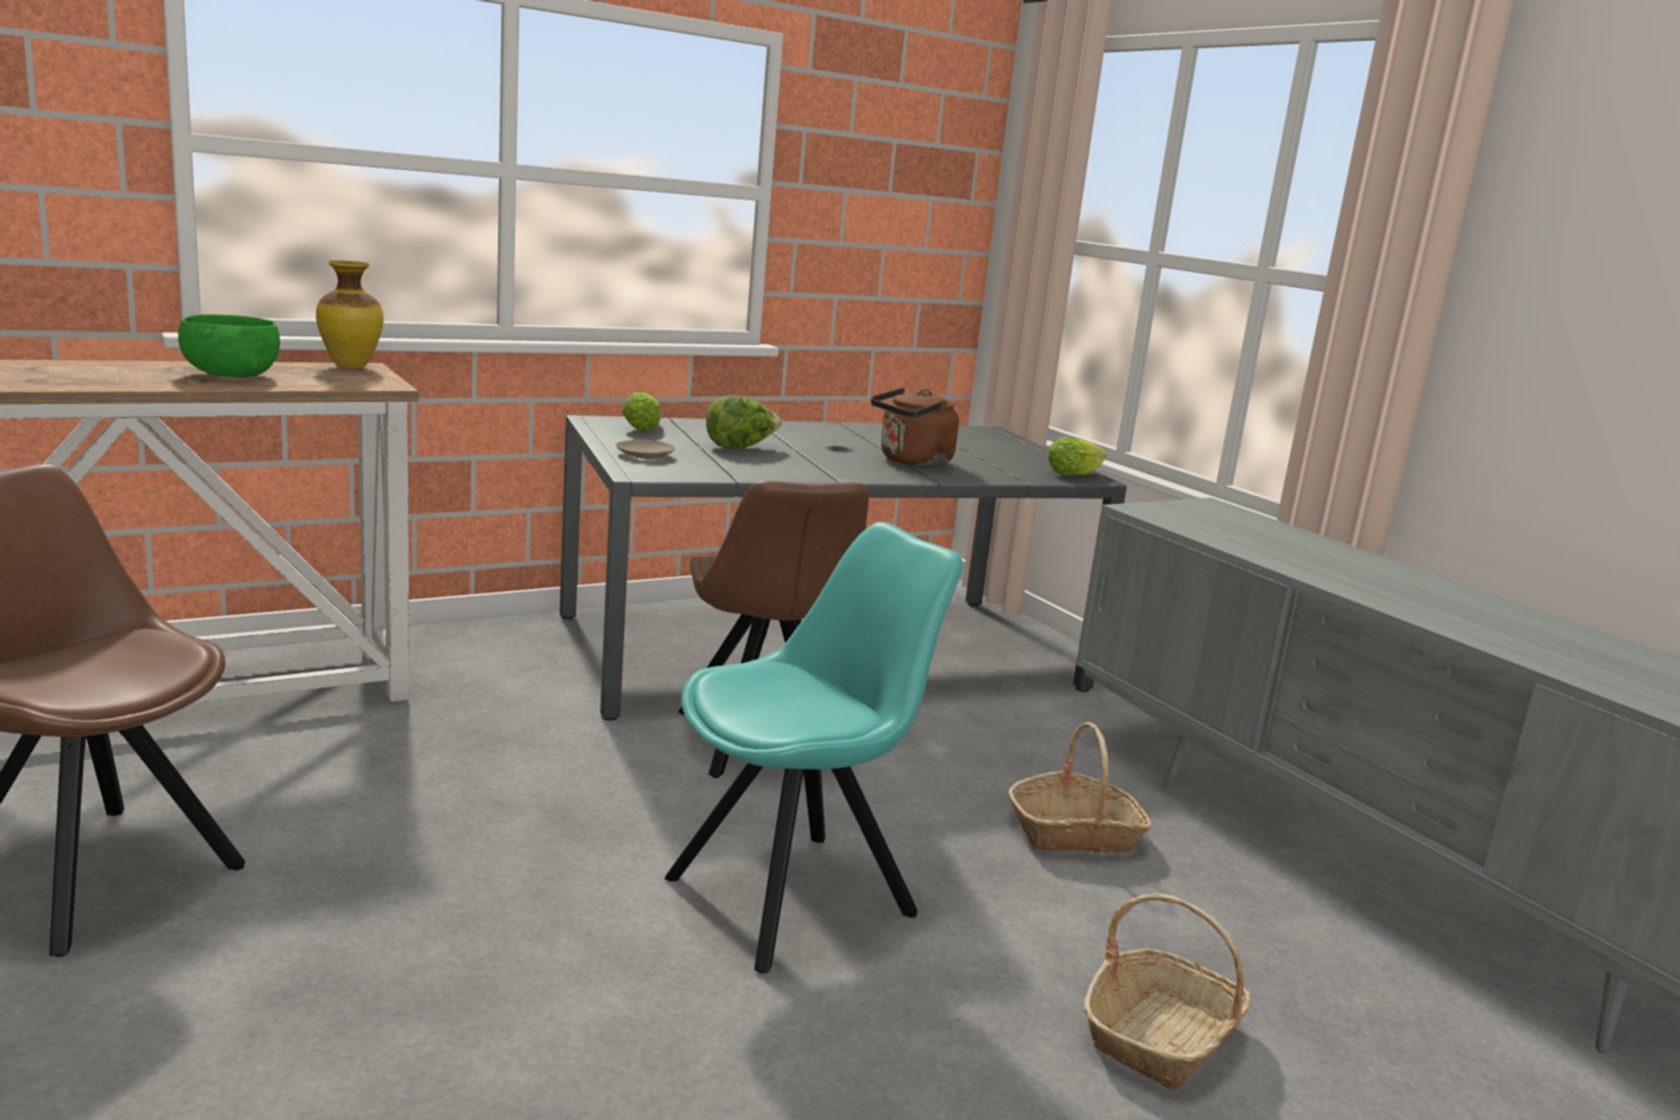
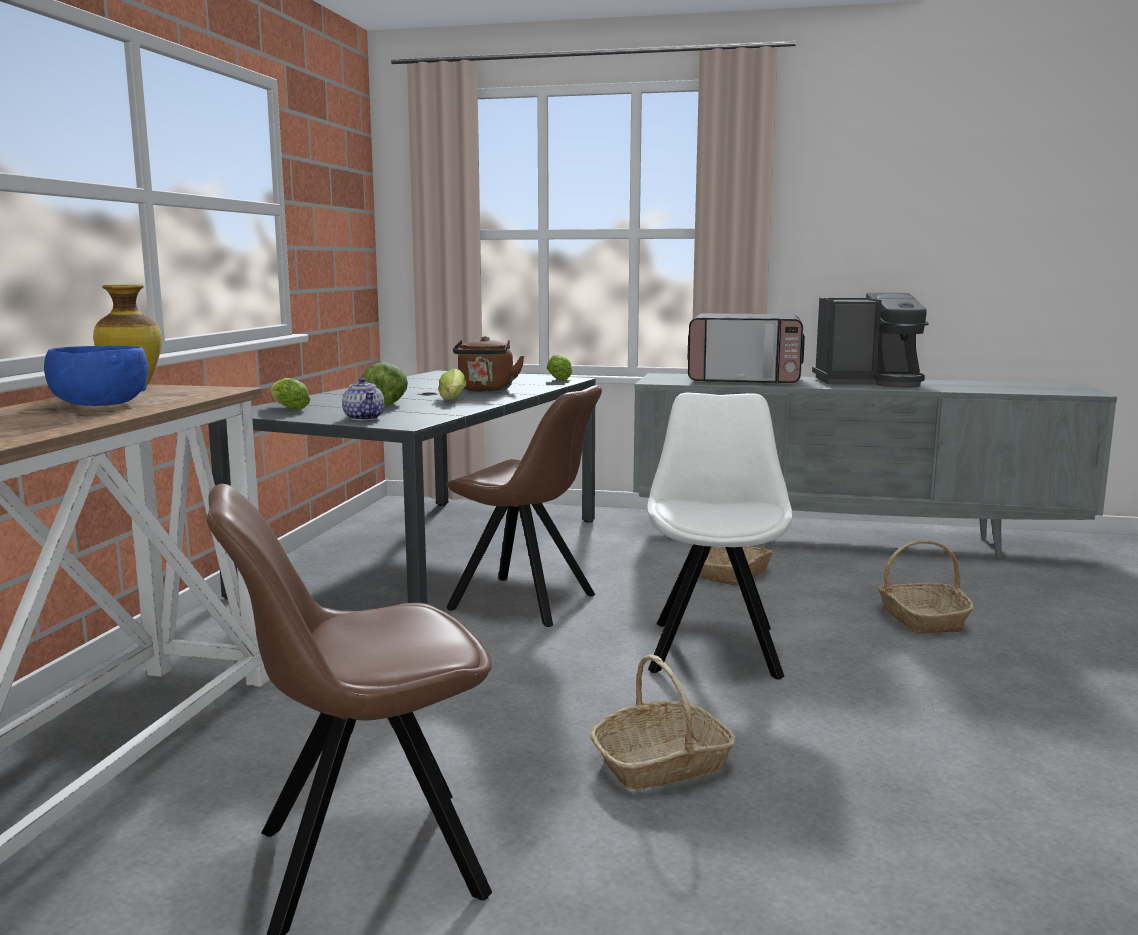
camera: 45 degrees left, 5 degrees down
green bowl [178,314,280,377] -> blue bowl [44,346,149,406]
beige plate [616,440,675,459] -> teapot [342,378,384,420]
turquoise chair [664,522,963,973] -> white chair [647,393,792,680]
none -> lettuce [438,368,467,400]
none -> basket [590,654,736,790]
none -> microwave [688,313,805,384]
none -> coffee machine [812,293,929,388]

